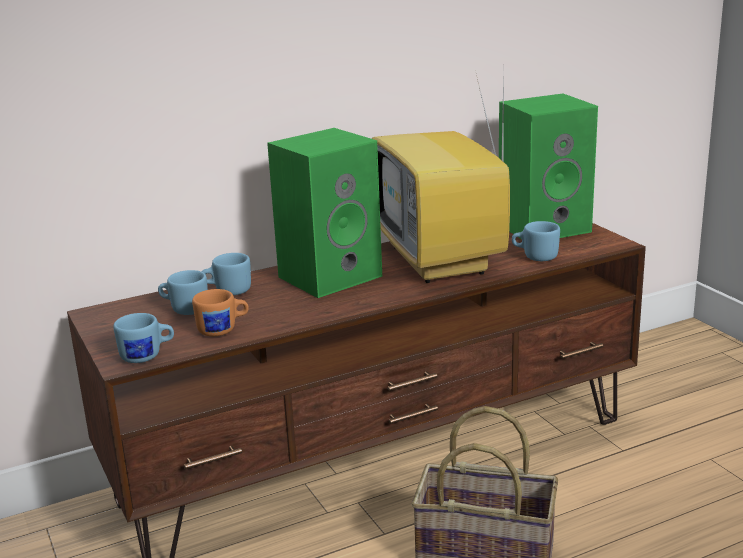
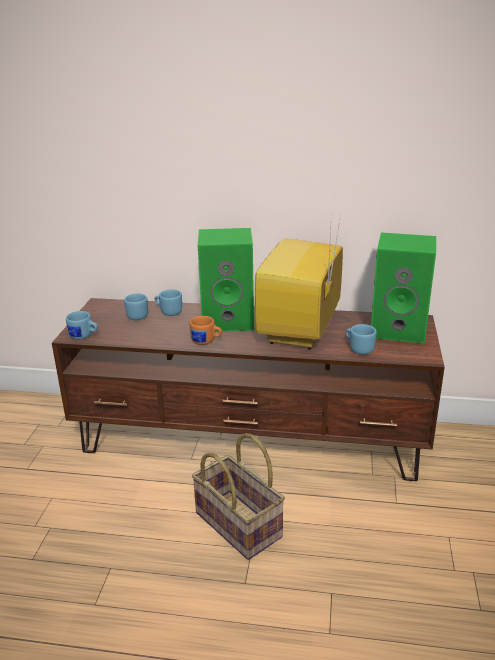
camera: 35 degrees right, 5 degrees up
orange mug [192,289,249,336] -> orange mug moved to [189,316,222,345]

